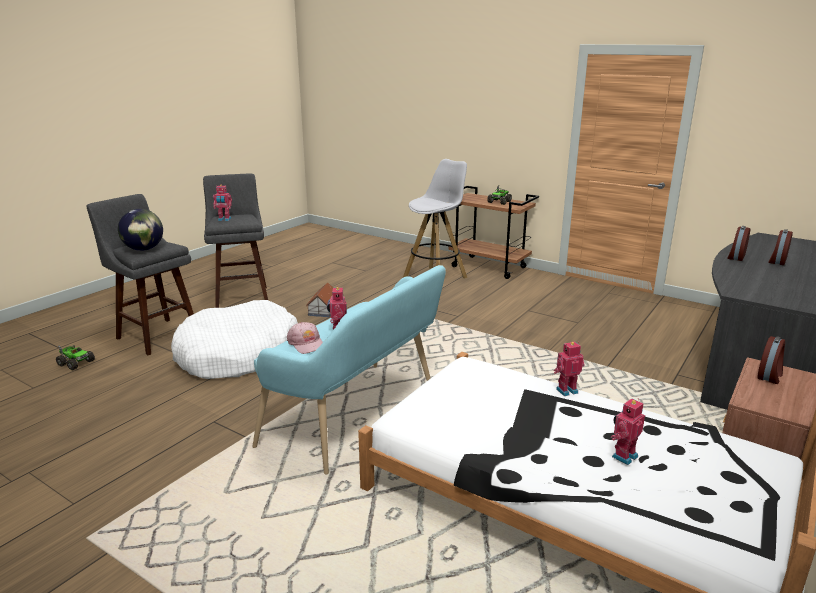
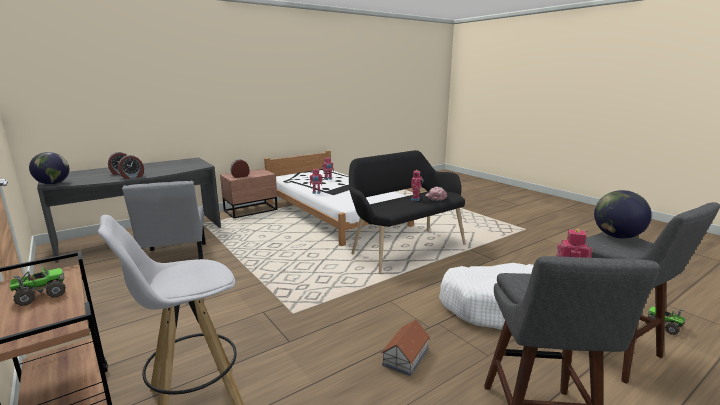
camera: 160 degrees left, 5 degrees down
turquoise bench [252,265,446,474] -> black bench [349,150,466,274]
none -> globe [29,152,69,184]
none -> grey chair [122,181,206,259]

